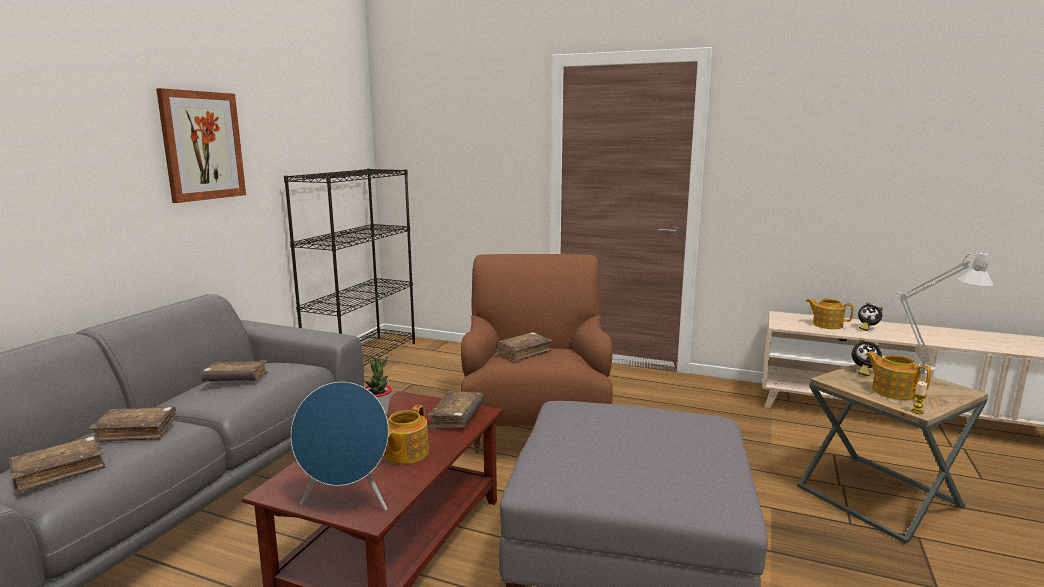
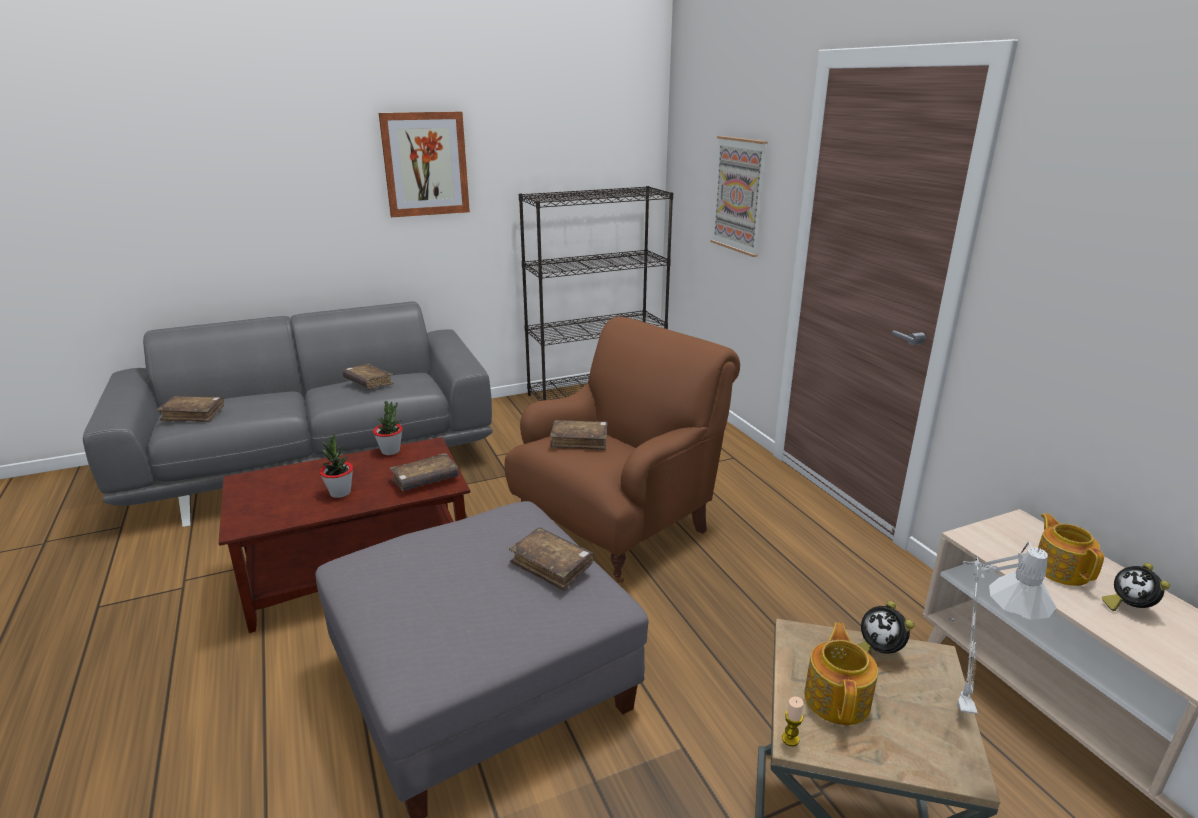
camera: 45 degrees right, 10 degrees up
brown book [89,407,176,442] -> brown book moved to [509,527,594,591]
blue speaker [291,382,389,511] -> none
teapot [384,405,429,464] -> potted plant [320,432,353,498]
none -> picture [710,136,768,257]

